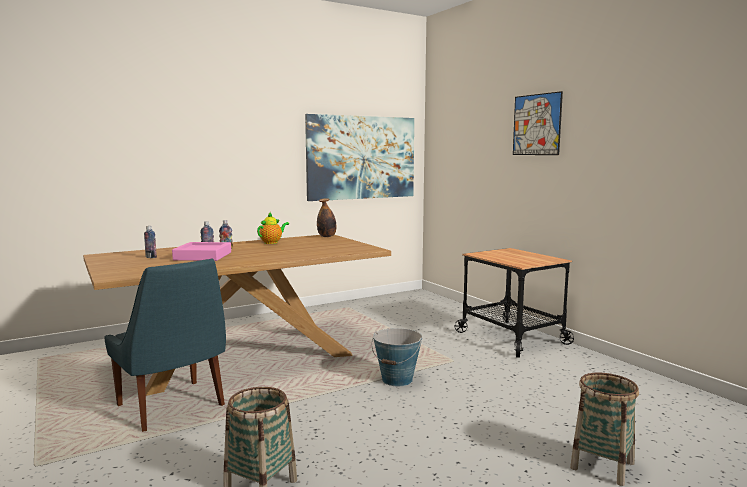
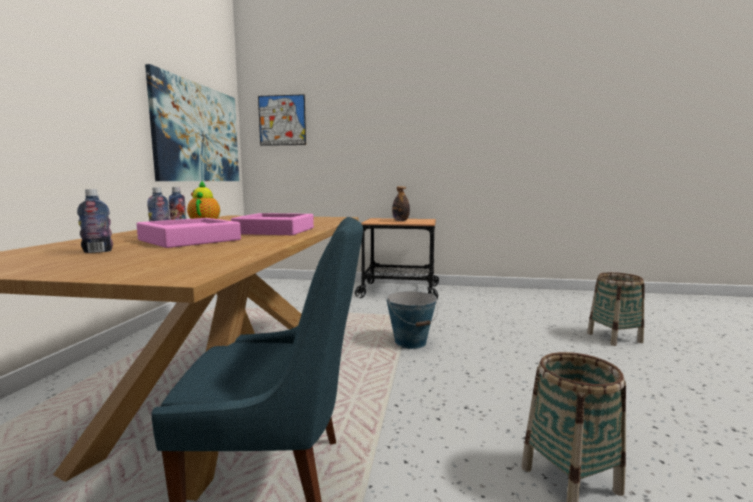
camera: 50 degrees left, 0 degrees up
bottle [317,198,336,237] -> bottle moved to [392,186,410,221]
picture [513,91,563,155] -> picture moved to [258,94,306,146]
none -> pink tray [231,213,314,235]

